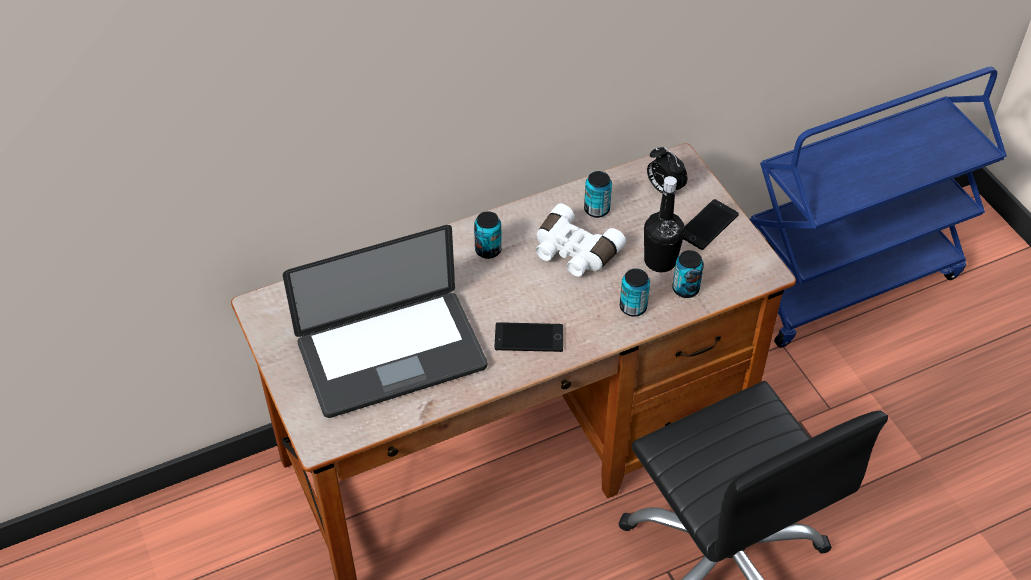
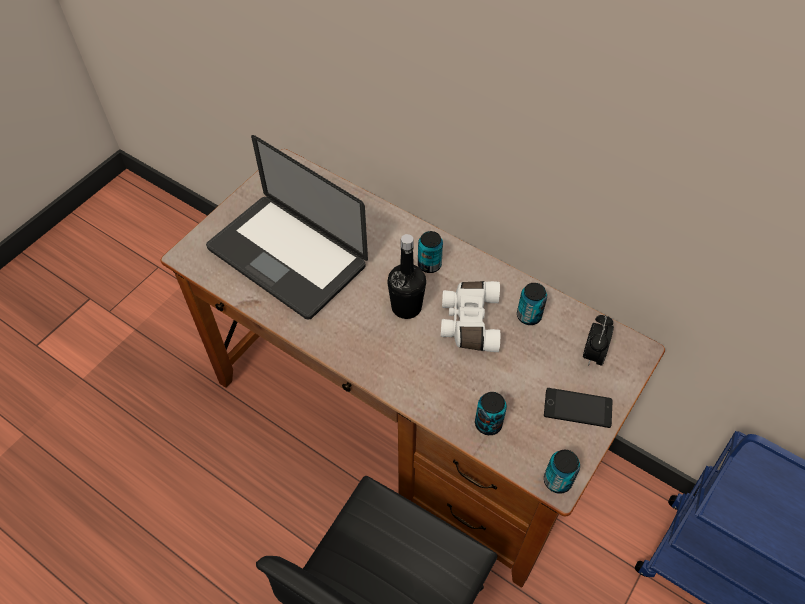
camera: 60 degrees right, 5 degrees up
phone [495,322,563,352] -> none
can [620,268,650,317] -> can moved to [544,450,580,494]
black bottle [644,176,685,272] -> black bottle moved to [387,234,426,319]

